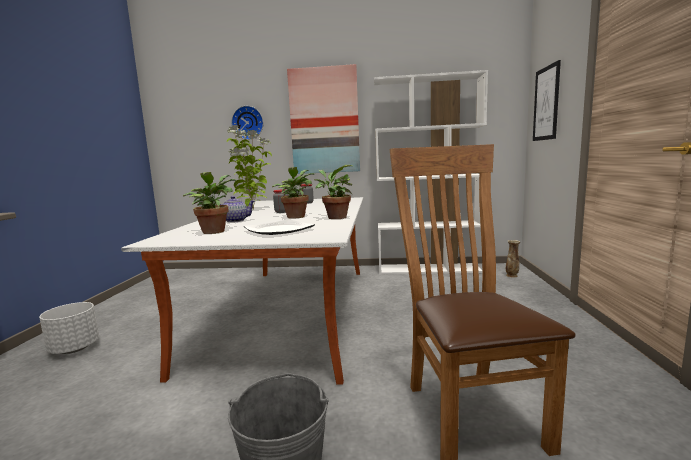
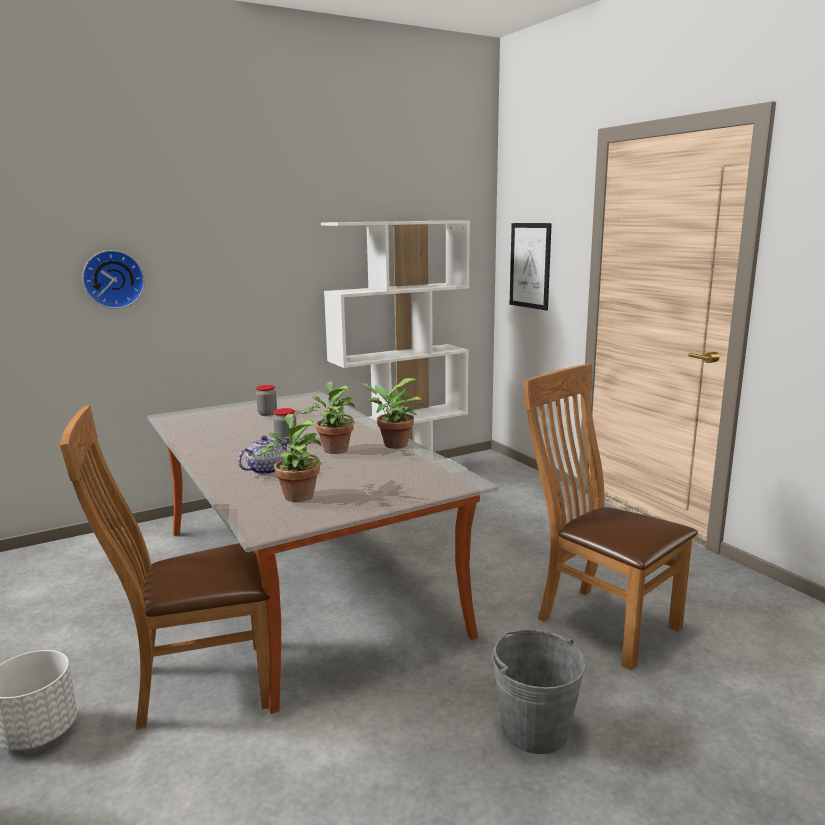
camera: 35 degrees left, 5 degrees up
potted plant [227,125,272,210] -> none
plate [244,219,315,235] -> none
picture [287,64,360,174] -> none
vase [506,240,520,277] -> none
none -> brown chair [60,406,270,729]

